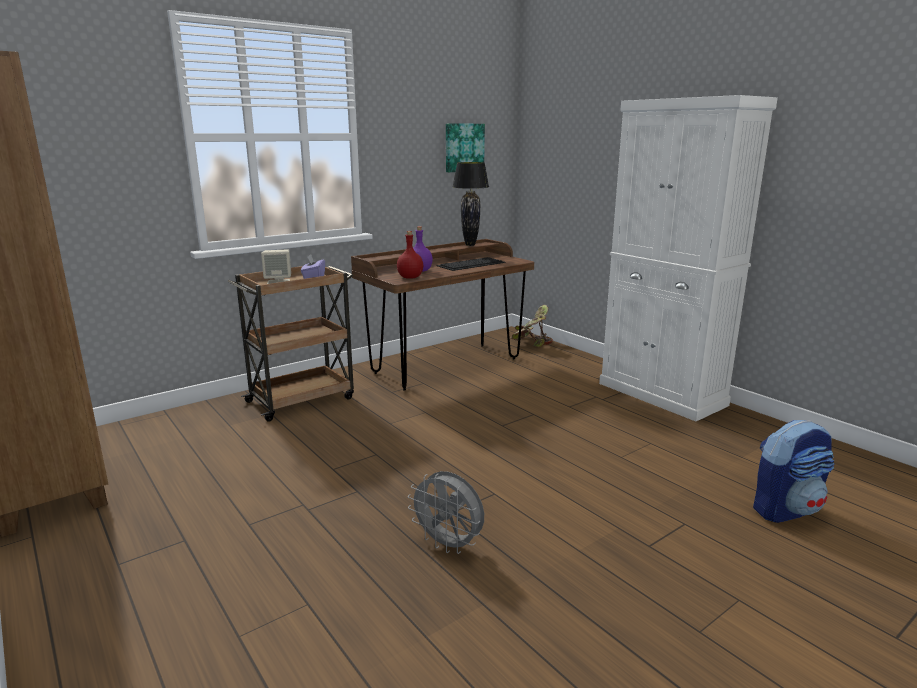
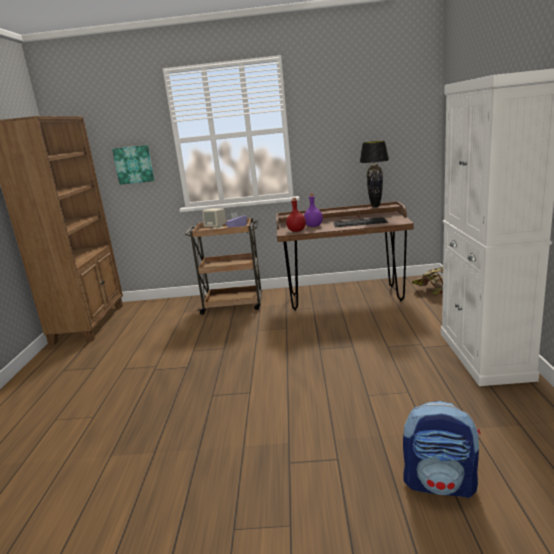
camera: 40 degrees right, 0 degrees up
grey fan [408,471,484,554] -> none
picture [446,123,485,172] -> picture moved to [112,145,155,185]

